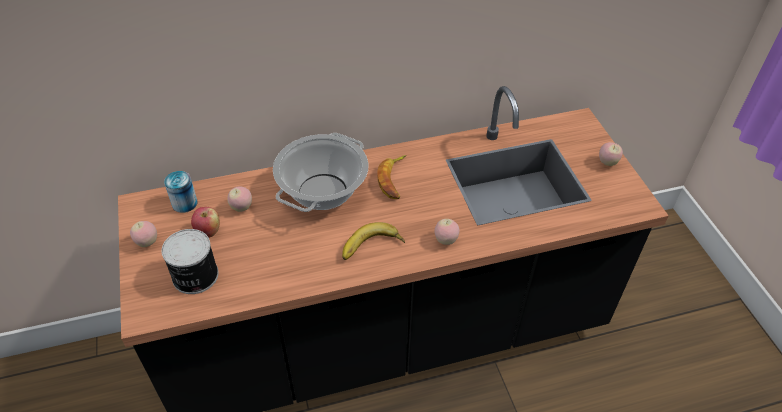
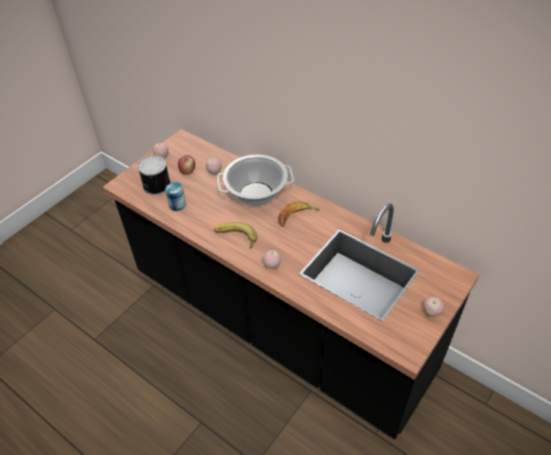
camera: 55 degrees right, 0 degrees up
can [164,171,198,213] -> can moved to [165,182,186,211]

